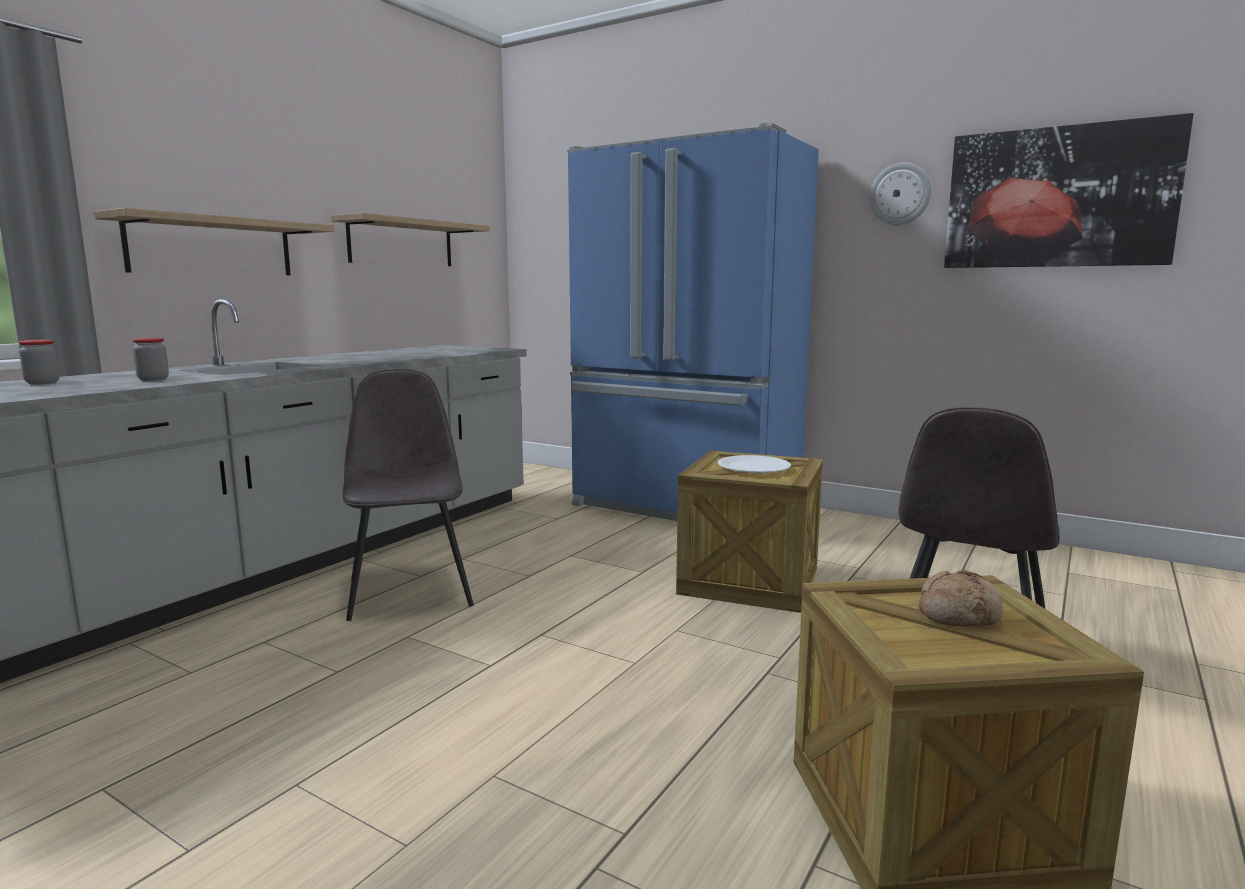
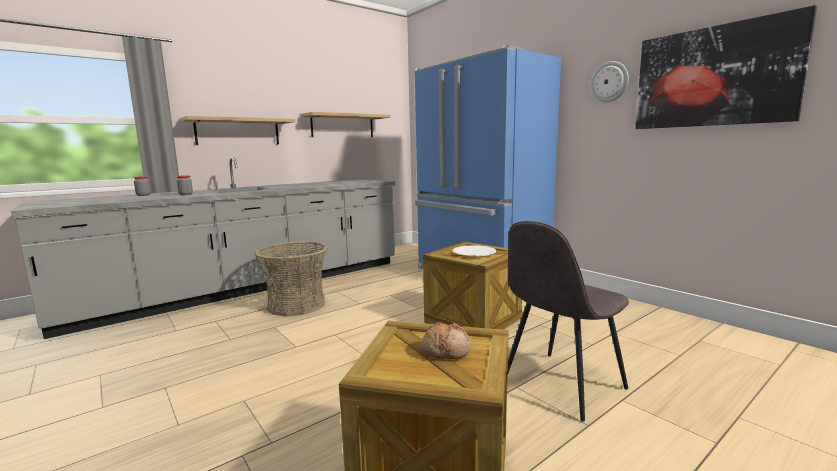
camera: 20 degrees right, 0 degrees up
grey chair [343,369,474,621] -> basket [255,241,328,316]

